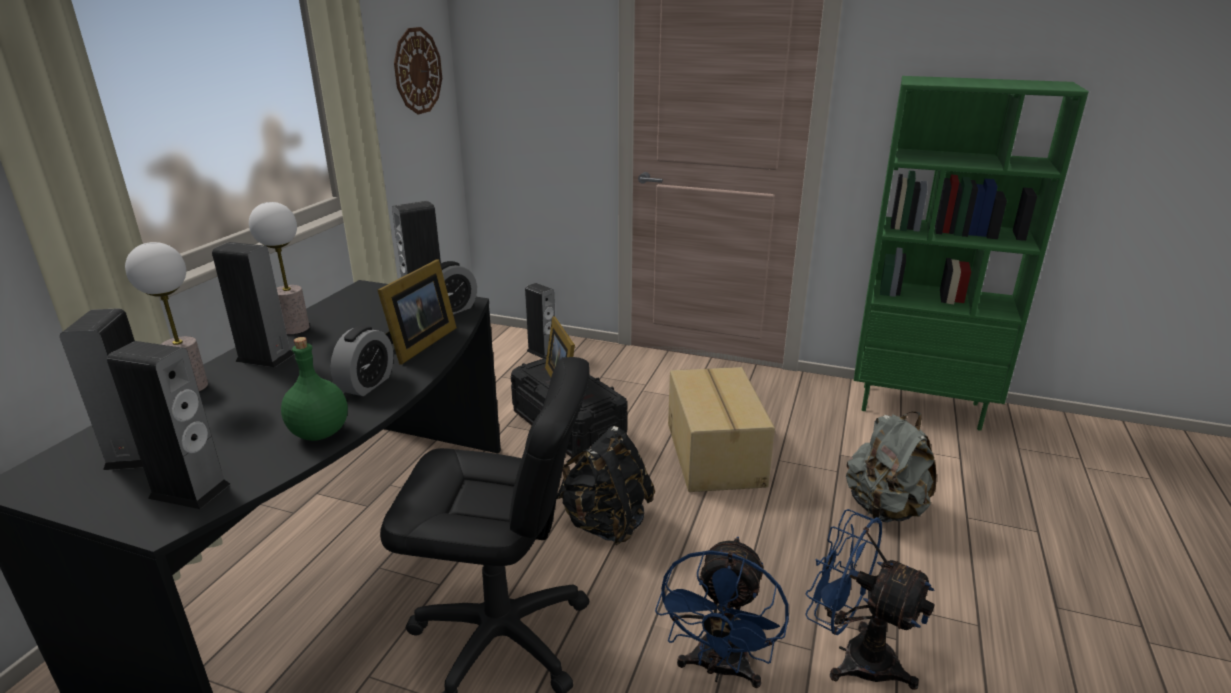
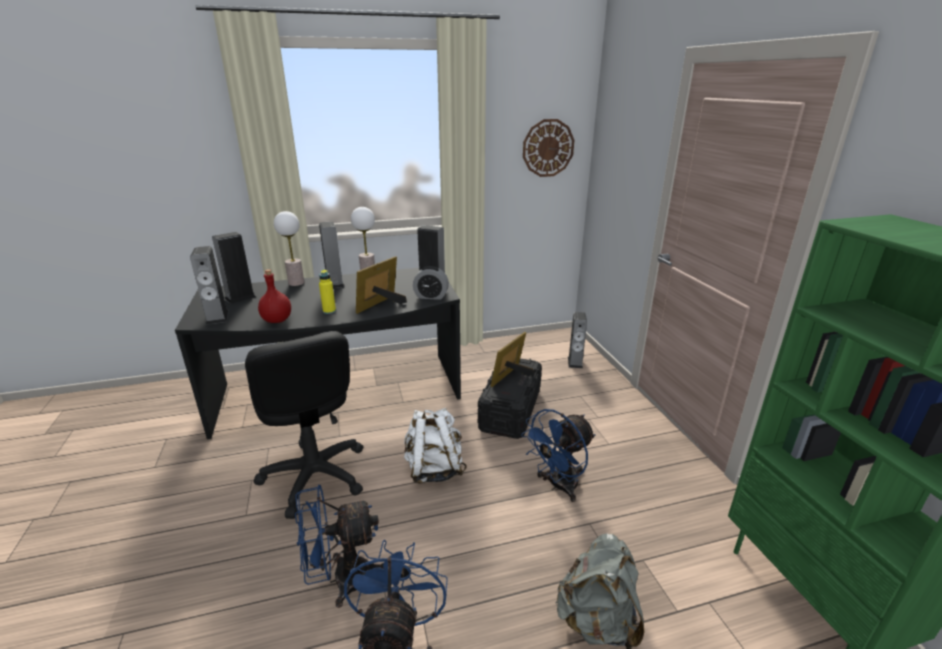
camera: 55 degrees right, 0 degrees up
green bottle [281,337,348,441] -> red bottle [258,269,291,323]
alarm clock [331,325,393,396] -> yellow bottle [319,270,336,314]
picture frame [378,259,457,365] -> picture frame turned 135 degrees clockwise [356,256,407,314]
black backpack [557,426,655,545] -> white backpack [404,408,467,484]
cardboard box [668,367,775,492] -> blue fan [521,409,595,502]

